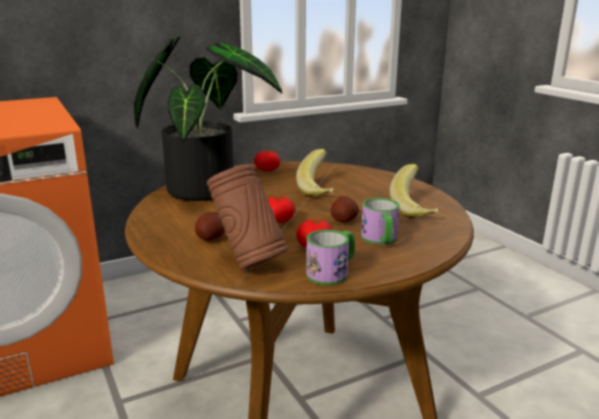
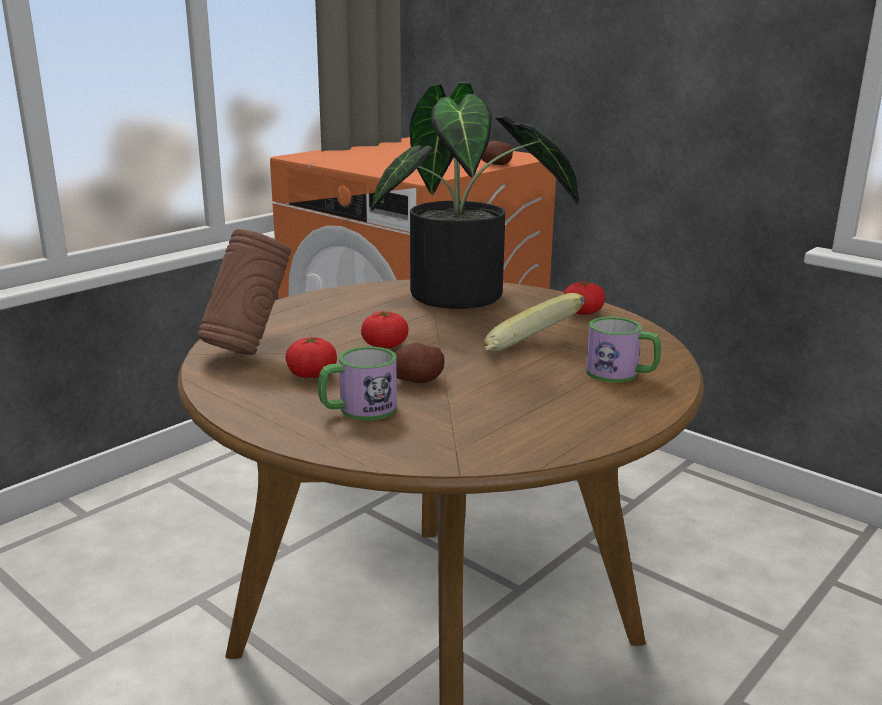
camera: 70 degrees right, 0 degrees up
potato [195,212,225,240] -> potato moved to [481,141,513,165]
mug [306,230,355,285] -> mug moved to [586,317,661,382]
banana [389,164,439,218] -> none

